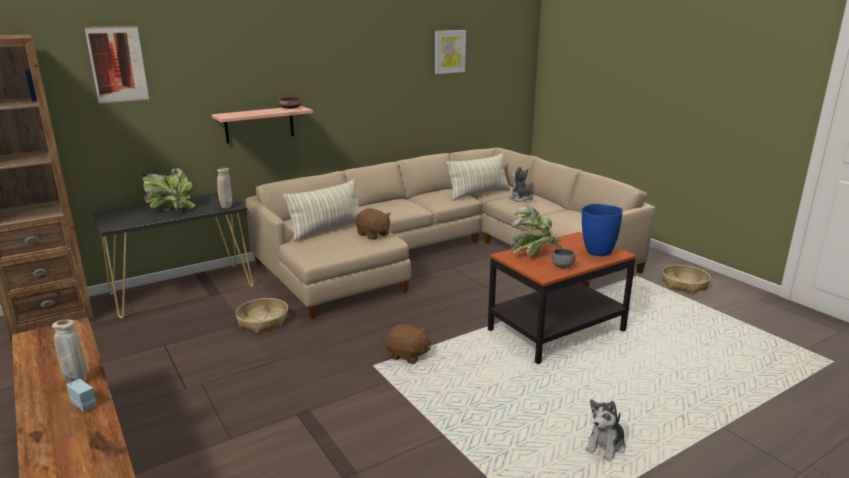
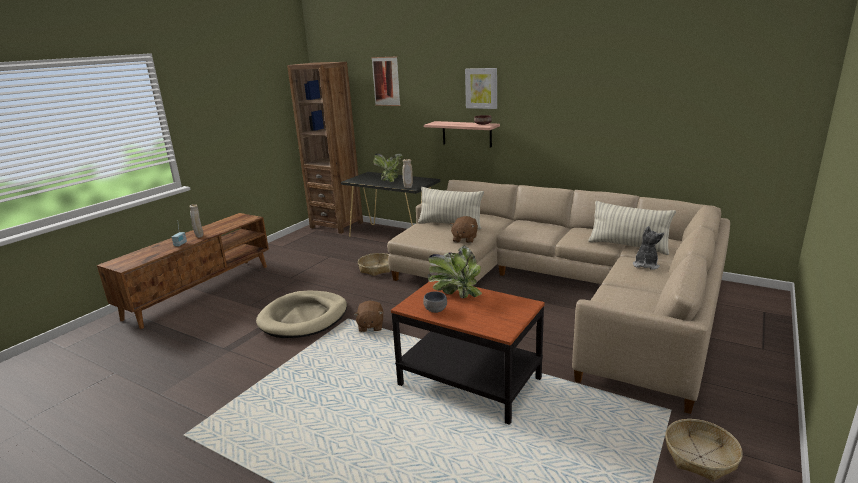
camera: 65 degrees right, 0 degrees up
picture [435,30,466,74] -> picture moved to [465,68,497,109]
blue vase [582,204,623,256] -> none
plush toy [585,399,626,462] -> none
none -> beige dog bed [256,290,347,338]

